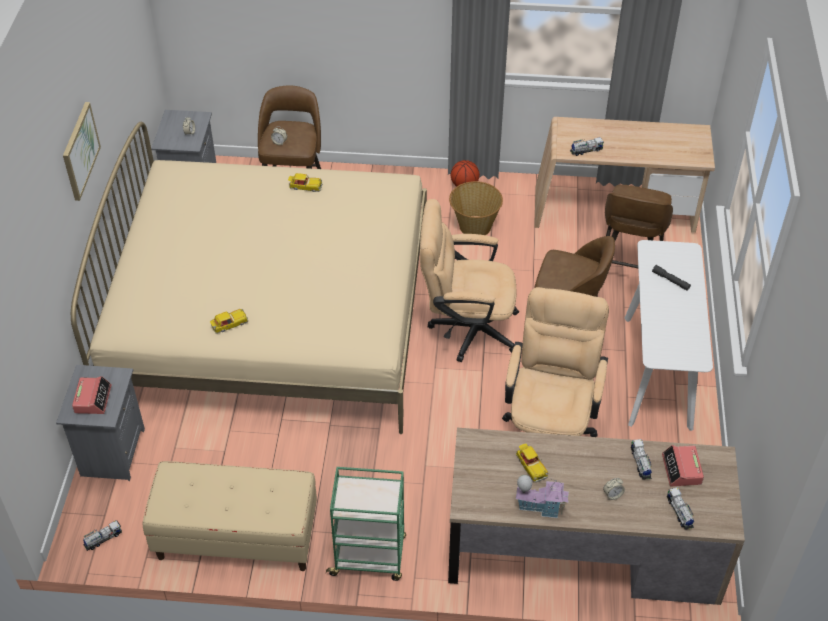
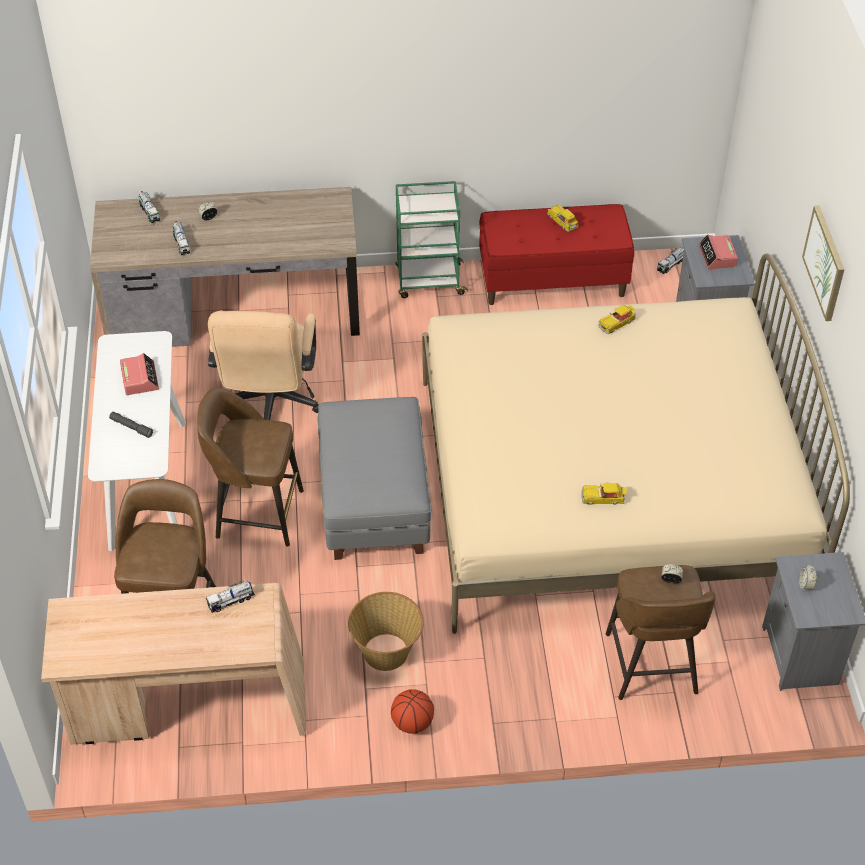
camera: 170 degrees right, 0 degrees up
beige bench [143,461,317,571] -> red bench [479,204,634,305]
beige office chair [420,199,519,362] -> grey ottoman [317,397,431,560]
toy car [516,443,548,483] -> toy car moved to [547,205,579,232]
toy house [516,475,569,518] -> none
alarm clock [662,445,704,486] -> alarm clock moved to [120,353,159,395]

